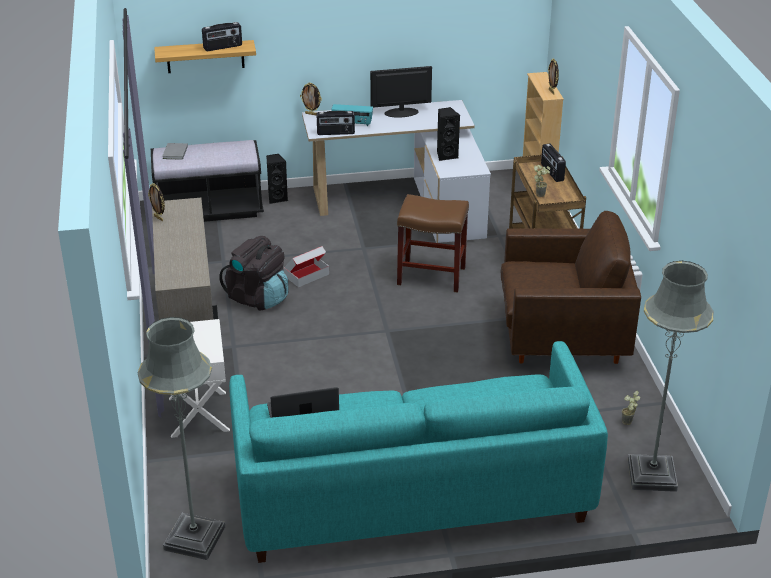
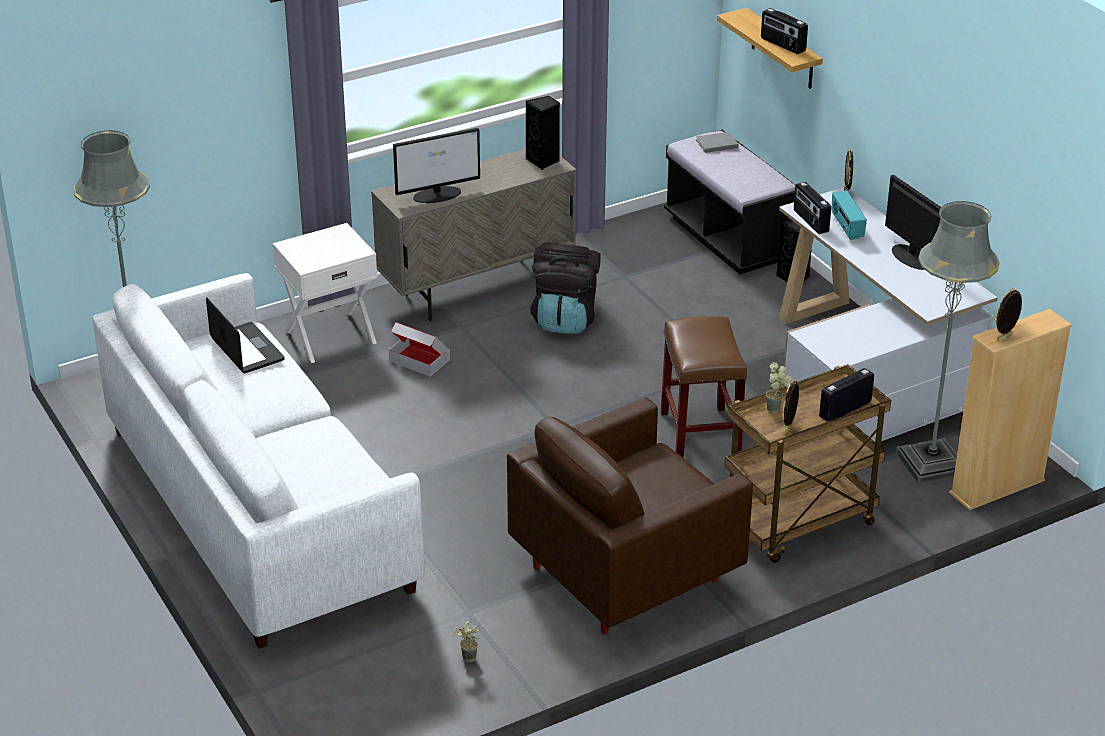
camera: 70 degrees right, 0 degrees up
picture frame [148,183,165,221] -> picture frame moved to [782,380,799,435]
turquoise sofa [229,341,608,563] -> white sofa [93,273,425,649]
cardboard box [284,246,329,287] -> cardboard box moved to [389,322,450,377]
black speaker [437,107,460,161] -> black speaker moved to [526,96,560,170]
brown armchair [501,211,641,364] -> brown armchair turned 75 degrees clockwise [507,397,753,635]
grey floor lamp [628,261,714,492] -> grey floor lamp moved to [896,201,1000,484]
none -> monitor [393,128,480,203]

